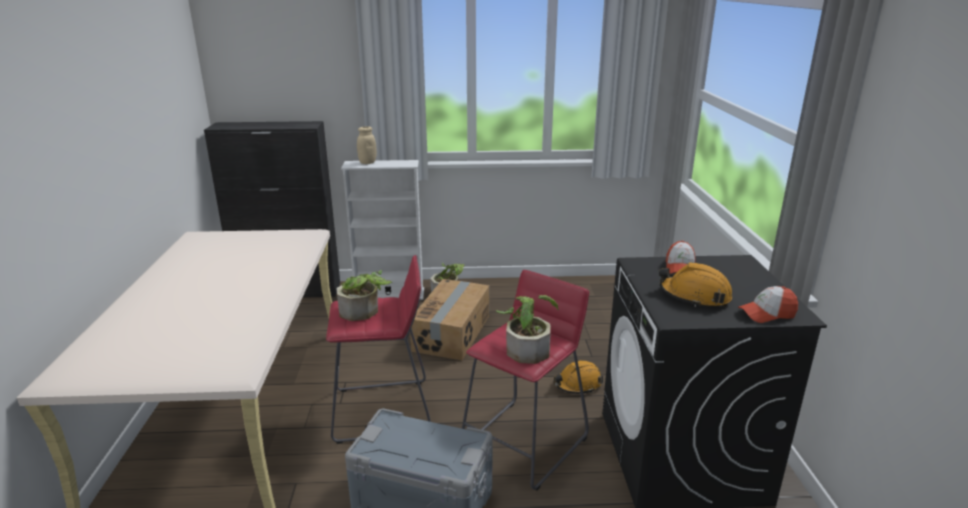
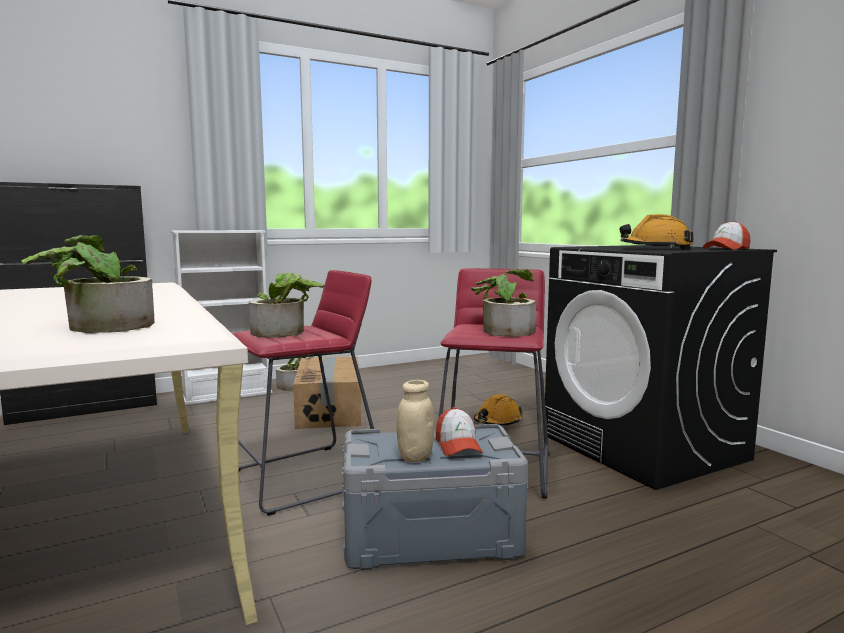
camera: 25 degrees left, 15 degrees down
beige jar [357,126,377,164] -> beige jar moved to [397,380,434,462]
cap [666,241,696,274] -> cap moved to [436,407,483,456]
none -> potted plant [22,235,154,333]

